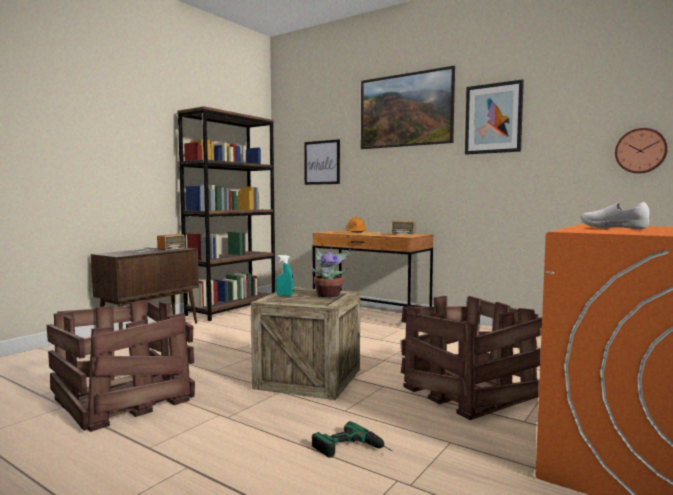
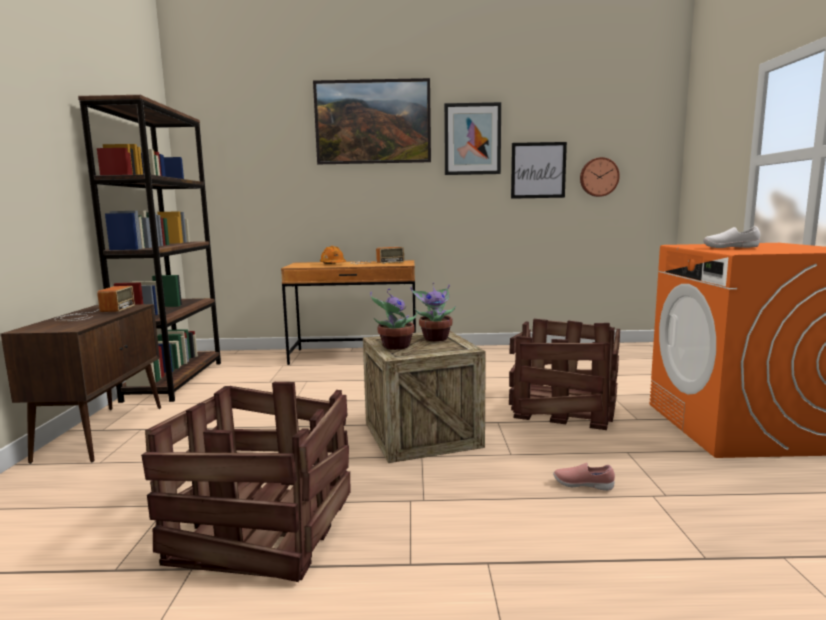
camera: 35 degrees left, 5 degrees up
turquoise spray bottle [276,255,294,296] -> potted plant [370,288,418,350]
picture [304,139,340,185] -> picture moved to [511,142,567,199]
power drill [312,421,392,458] -> pink shoe [553,463,615,491]

